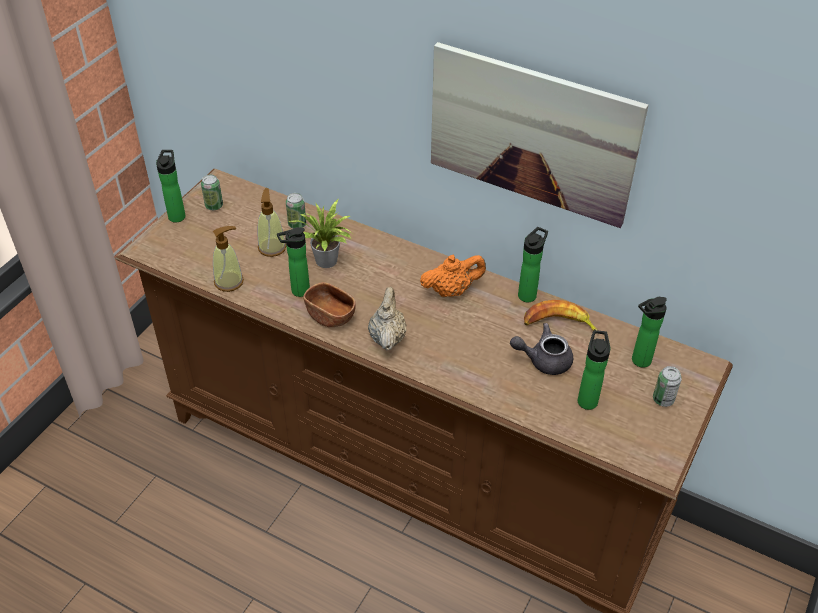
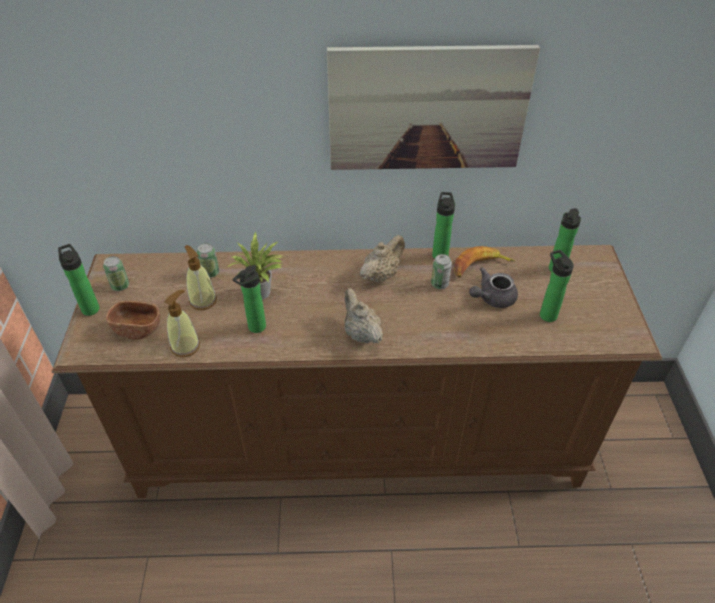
camera: 30 degrees left, 0 degrees up
brown bowl [303,282,356,327] -> brown bowl moved to [106,301,160,340]
orange teapot [420,255,486,297] -> beige teapot [360,235,405,283]
can [653,366,682,407] -> can moved to [431,254,452,289]

